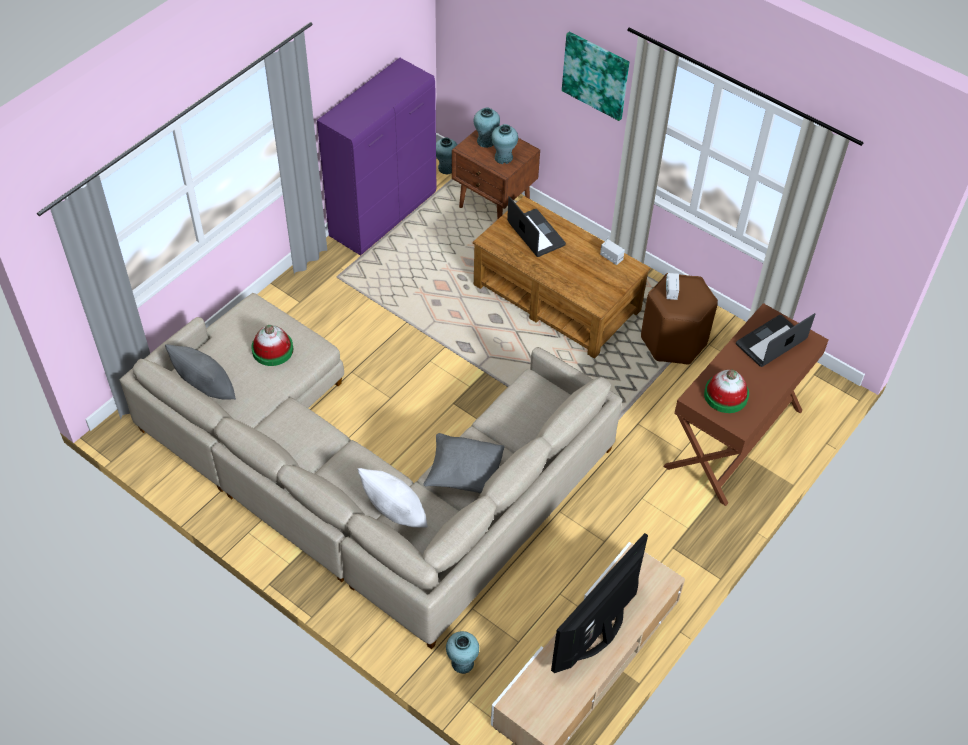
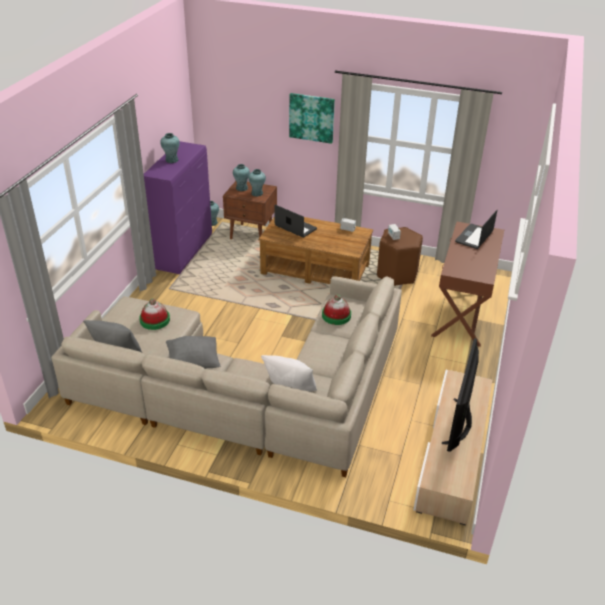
camera: 20 degrees left, 15 degrees down
grey pillow [423,433,504,493] -> grey pillow moved to [166,336,220,369]
turquoise vase [446,631,479,674] -> turquoise vase moved to [160,133,180,163]
hat [704,370,749,413] -> hat moved to [322,294,351,325]

